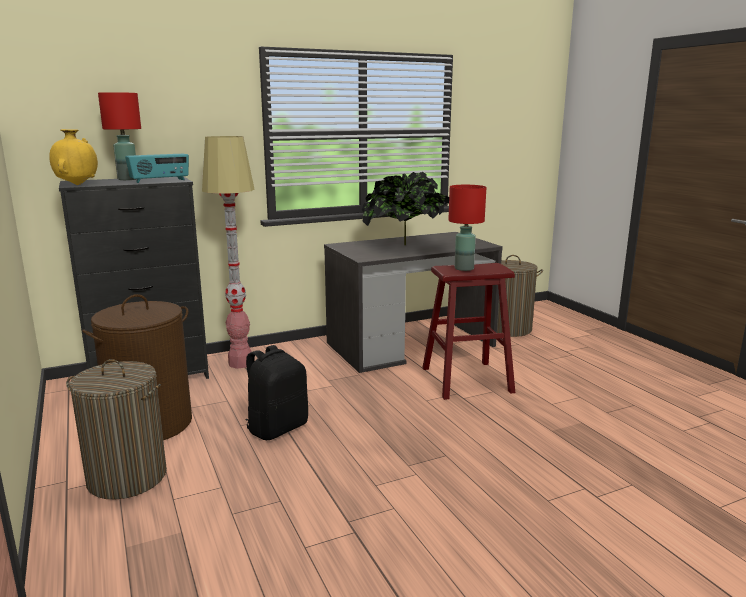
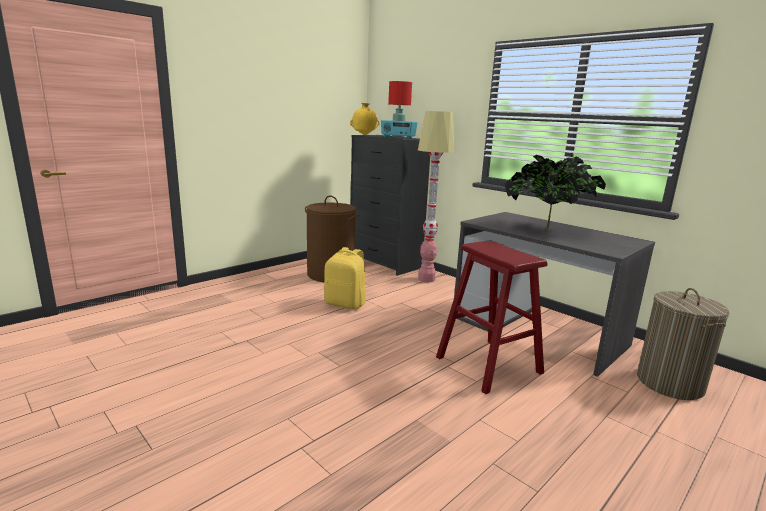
camera: 70 degrees right, 0 degrees up
laundry basket [66,359,167,500] -> none
black backpack [246,345,308,440] -> yellow backpack [324,247,366,310]
red table lamp [448,185,486,271] -> none

